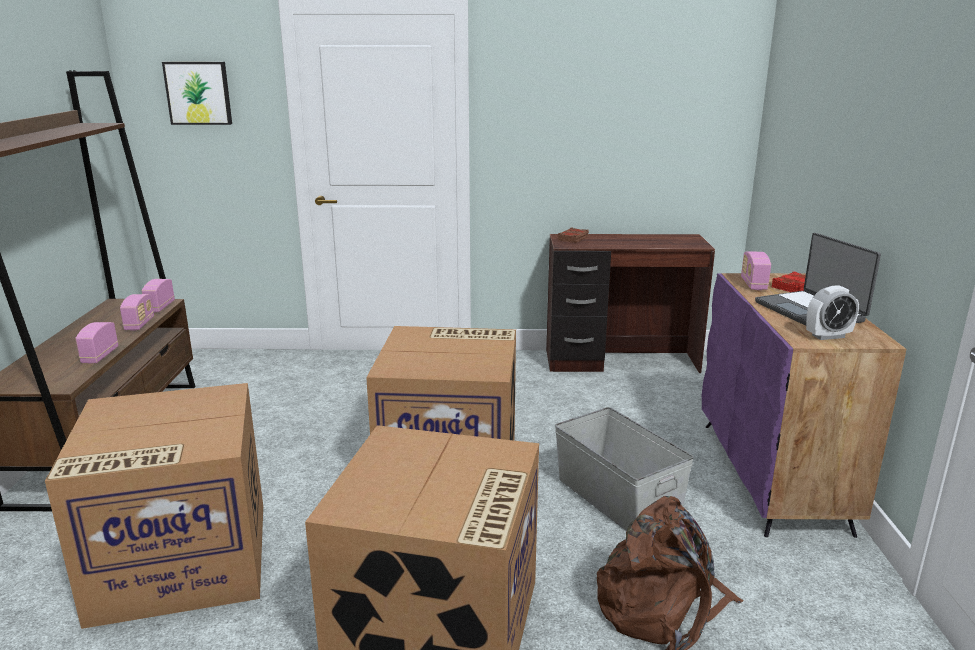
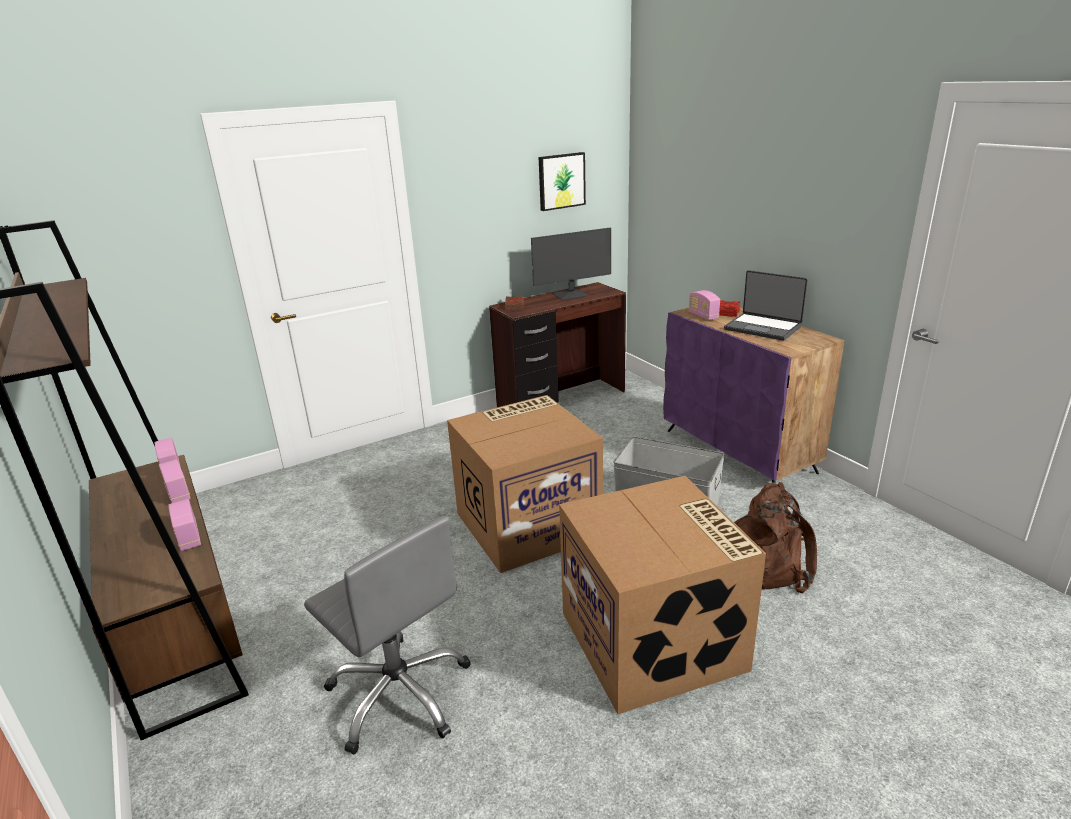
camera: 30 degrees left, 5 degrees up
cardboard box [45,383,263,629] -> grey office chair [304,516,471,755]
picture [162,62,232,125] -> picture moved to [539,152,586,211]
alarm clock [806,286,859,340] -> none
none -> monitor [531,227,611,300]

